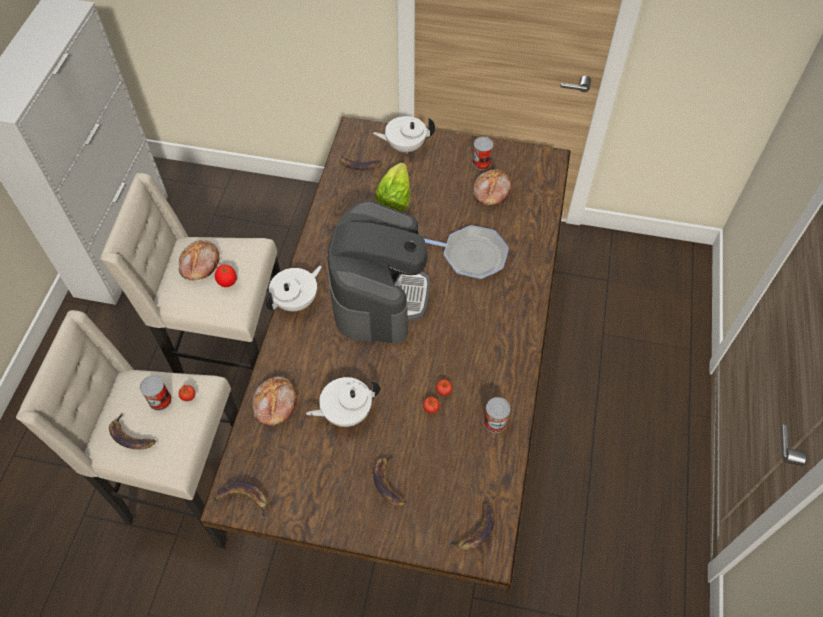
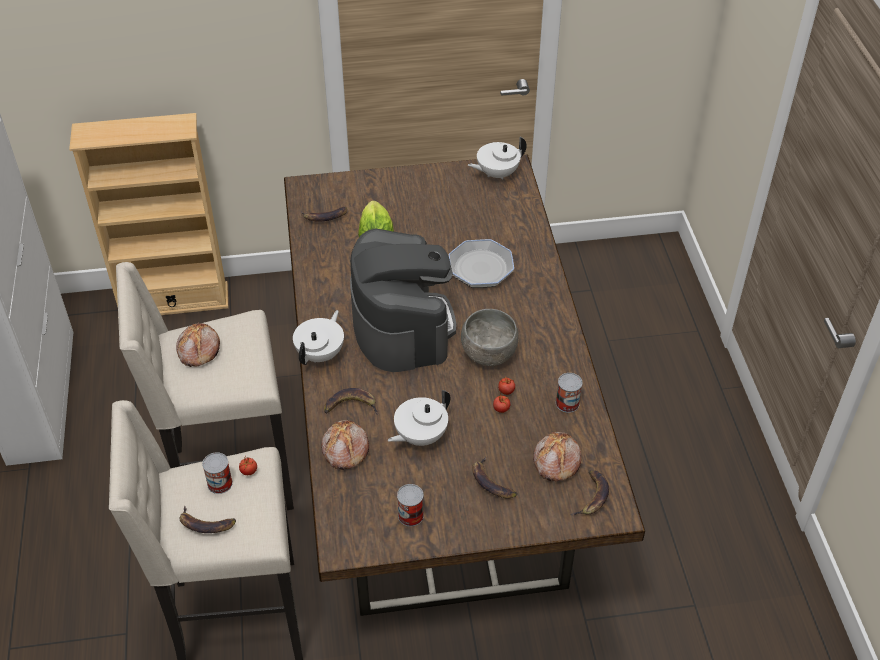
camera: 20 degrees left, 10 degrees down
banana [214,481,267,520] -> banana moved to [324,388,378,415]
tomato [215,265,237,287] -> none
white teapot [373,116,435,154] -> white teapot moved to [468,137,527,180]
can [472,137,493,170] -> can moved to [397,484,424,527]
bread [473,169,511,205] -> bread moved to [533,432,581,481]
none -> beige bookcase [69,113,228,315]
none -> grey bowl [461,309,519,366]

